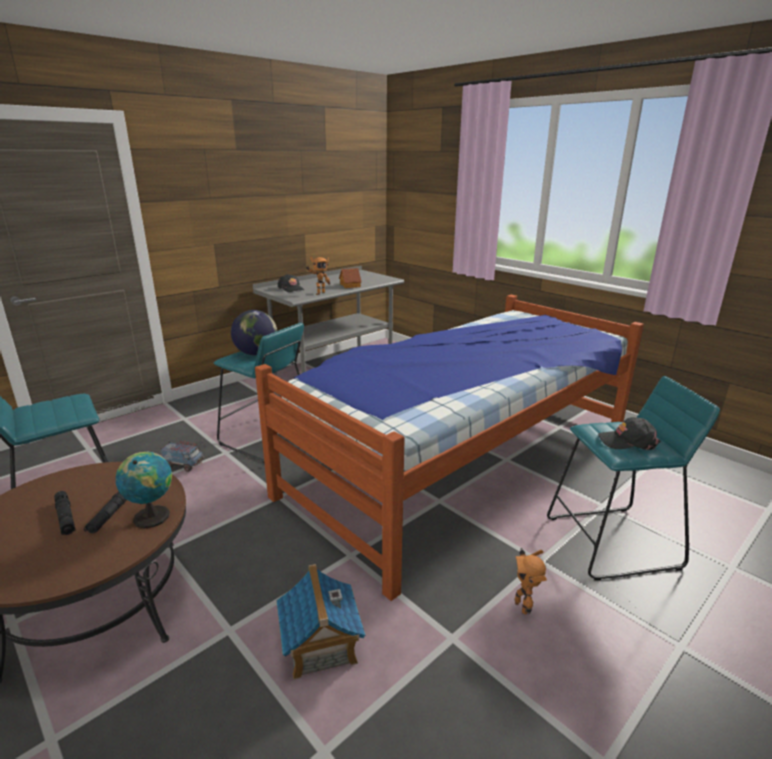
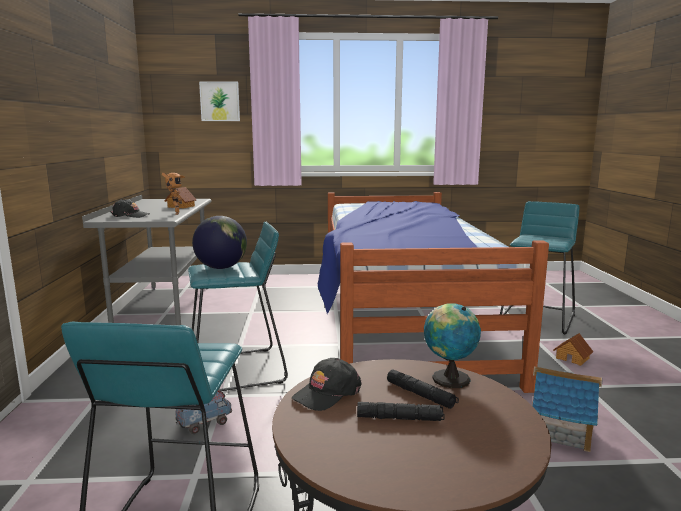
camera: 50 degrees left, 10 degrees down
toy robot [515,548,547,615] -> toy house [553,333,593,366]
black cap [598,417,661,450] -> black cap moved to [292,358,362,411]
none -> picture [199,81,240,121]

